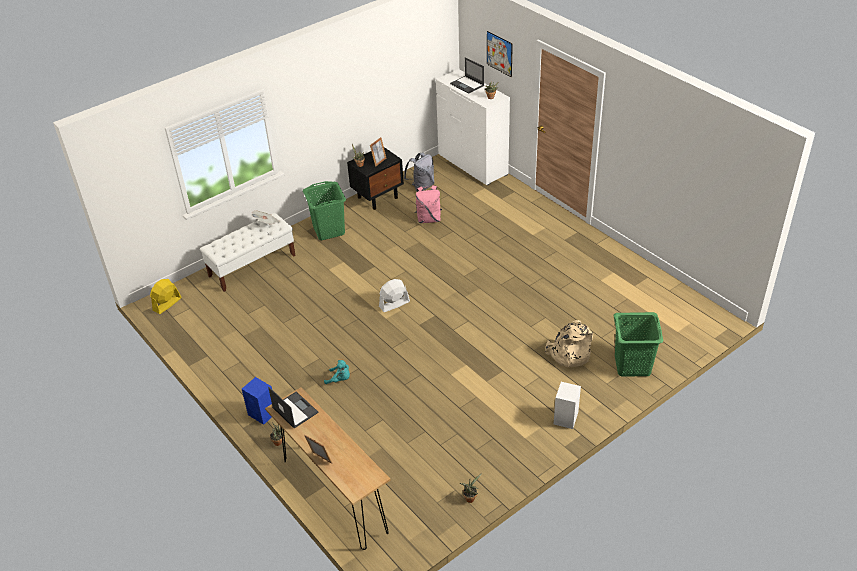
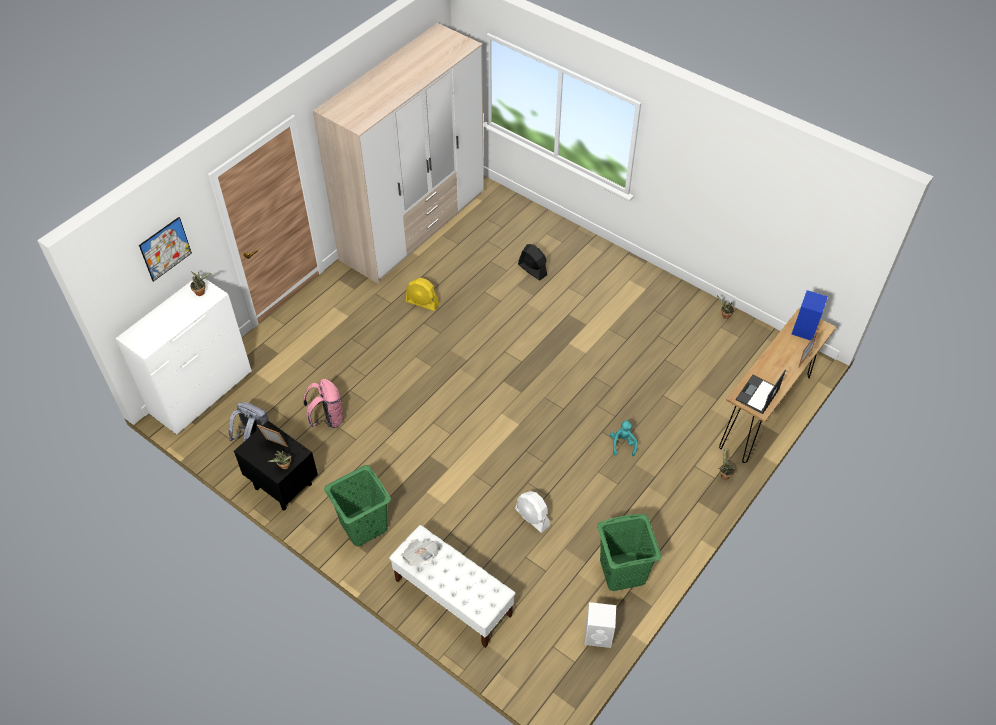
camera: 105 degrees left, 10 degrees up
yellow fan [150,279,181,314] -> yellow fan moved to [406,278,439,311]
blue speaker [242,377,272,425] -> blue speaker moved to [791,290,828,340]
white fan [379,279,410,312] -> white fan moved to [515,491,550,533]
laptop [450,57,484,93] -> none
beige backpack [545,320,593,367] -> black fan [518,244,547,280]
white speaker [554,382,581,429] -> white speaker moved to [584,602,616,648]
green laundry basket [613,312,664,377] -> green laundry basket moved to [597,514,662,591]
none -> wardrobe [313,23,484,284]

